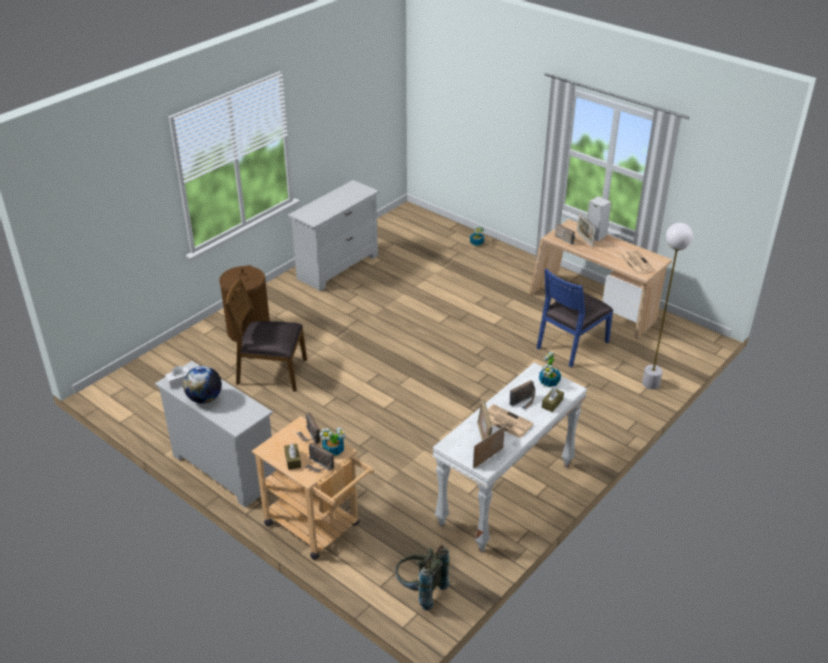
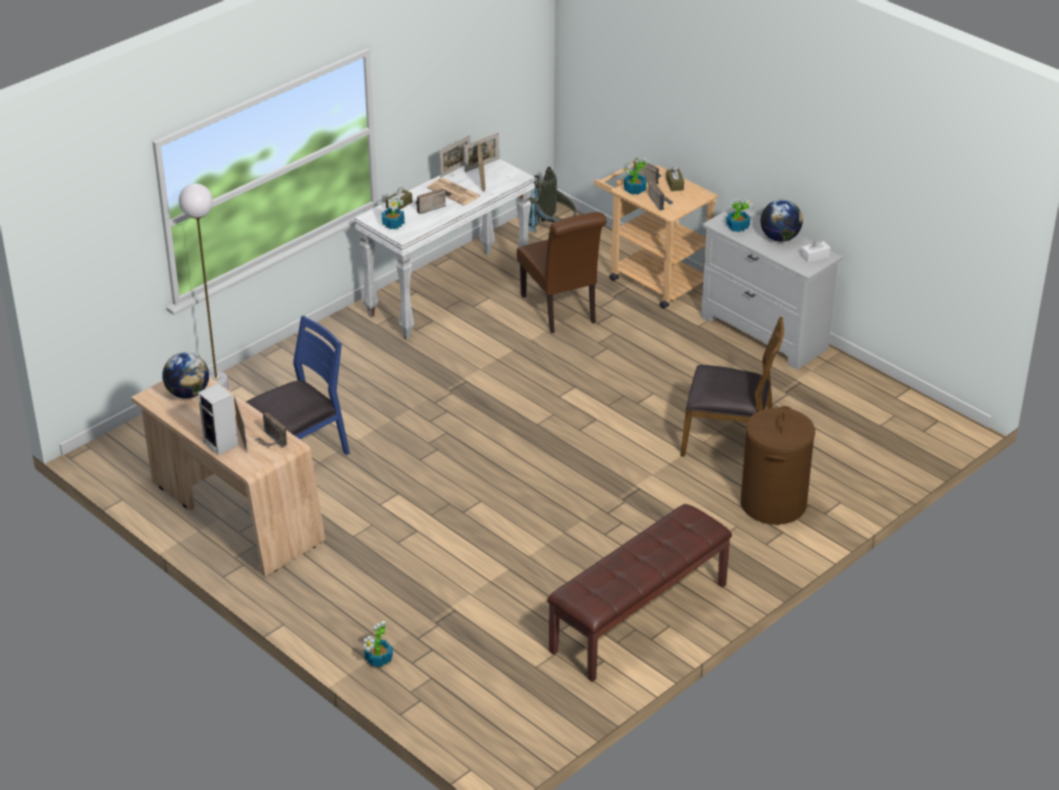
camera: 175 degrees left, 0 degrees up
white dresser [288,180,379,291] -> brown bench [547,504,732,682]
newspaper [620,250,655,274] -> globe [162,352,209,399]
none -> picture frame [439,135,470,178]
none -> brown chair [517,212,607,334]
none -> potted plant [726,198,754,232]

